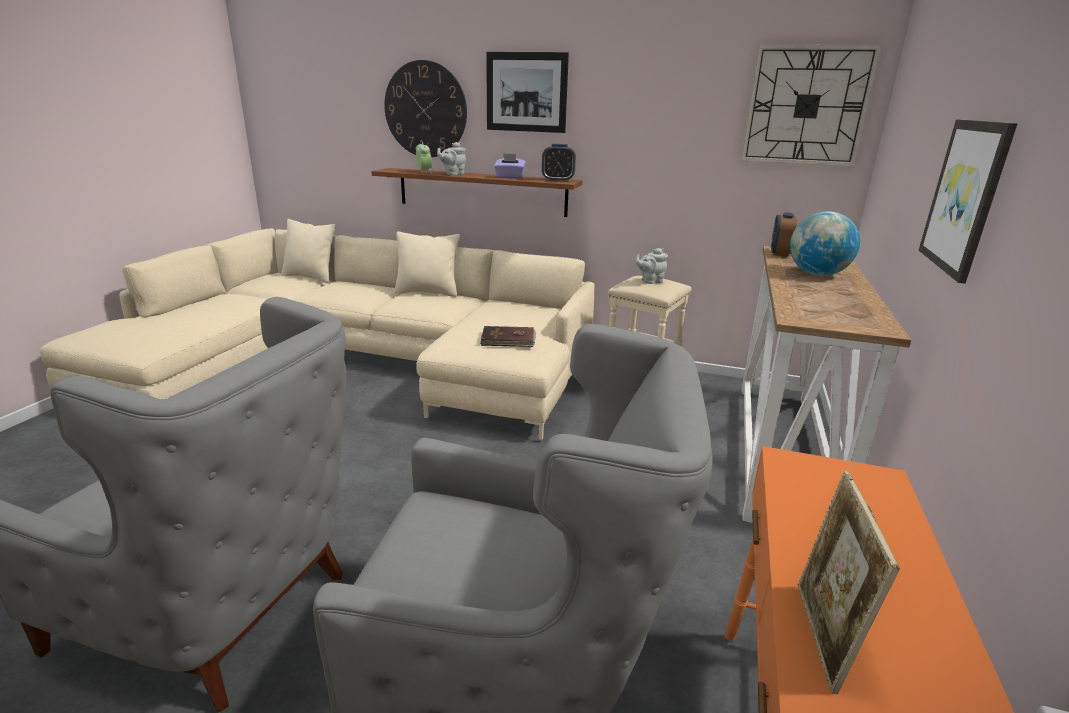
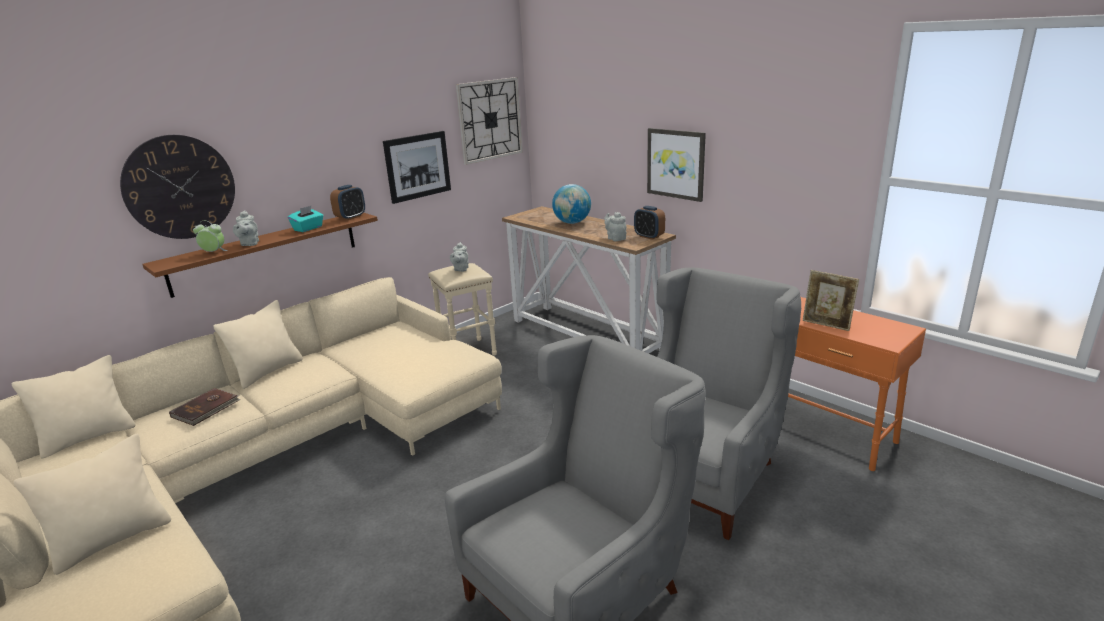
camera: 60 degrees left, 0 degrees up
brown book [480,326,536,347] -> brown book moved to [169,388,241,426]
picture [486,52,569,133] -> picture moved to [383,131,451,204]
purple tissue box [494,153,526,179] -> turquoise tissue box [288,206,323,232]
alarm clock [771,212,797,257] -> alarm clock moved to [634,206,665,240]
none -> beige pillow [14,434,171,575]
none -> grey teapot [604,212,626,241]

